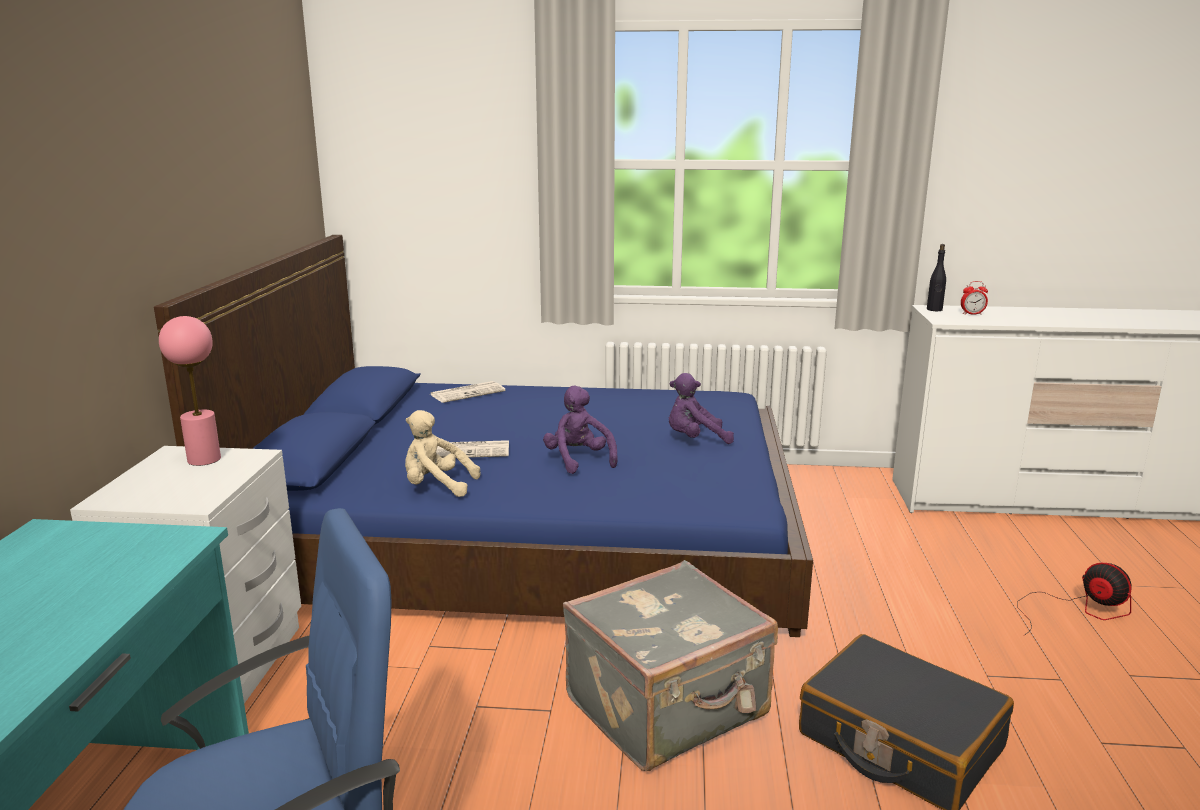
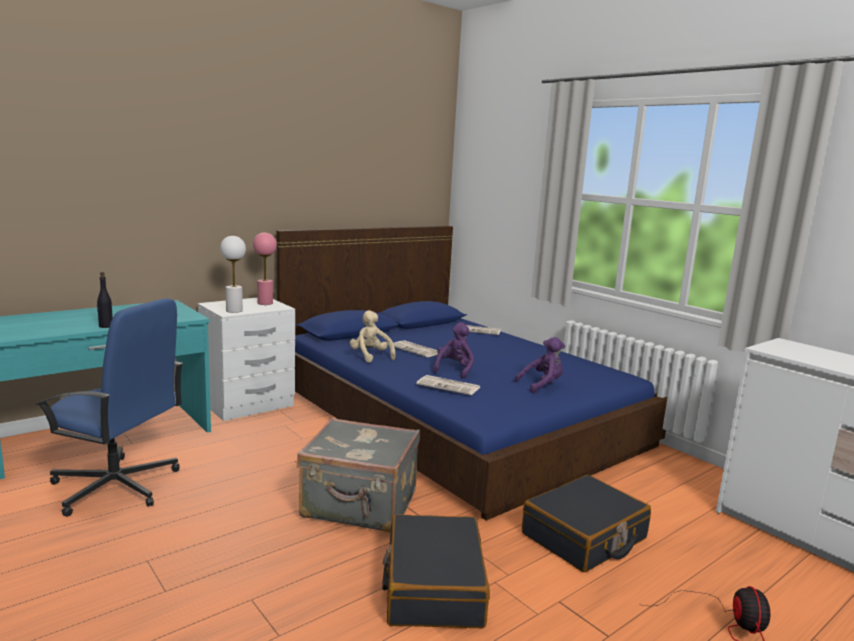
camera: 45 degrees right, 5 degrees down
purple plush toy [669,373,734,444] -> purple plush toy turned 120 degrees clockwise [515,337,566,393]
black bottle [927,244,946,311] -> black bottle moved to [97,272,113,328]
alarm clock [961,281,988,315] -> none
none -> white table lamp [220,236,246,313]
none -> newspaper [416,375,480,395]
none -> black suitcase [522,475,651,572]

